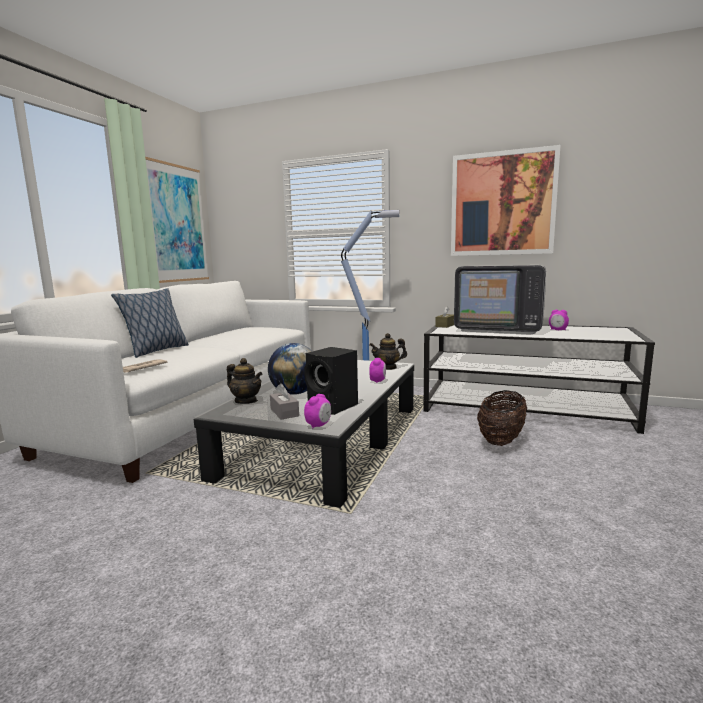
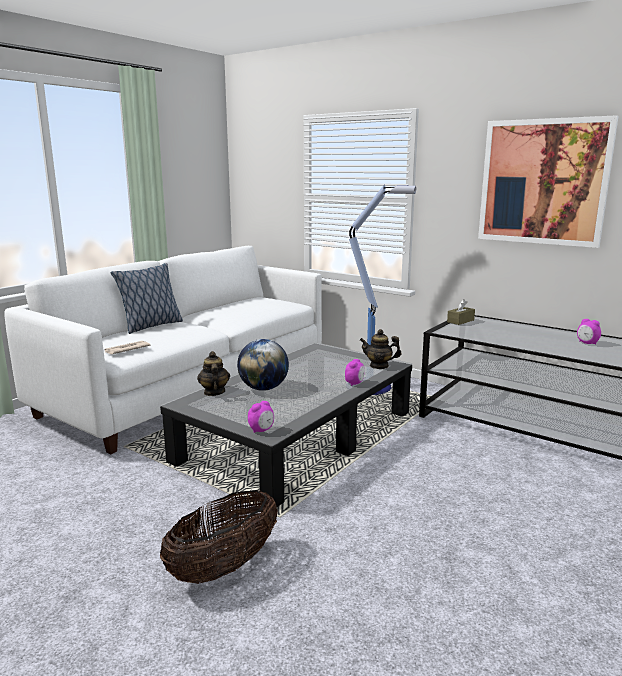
camera: 15 degrees right, 5 degrees up
picture [145,157,209,283] -> none
teapot [227,358,263,404] -> teapot turned 150 degrees counterclockwise [197,351,230,396]
grey tissue box [270,383,299,419] -> none
black speaker [304,347,358,415] -> none
television [454,265,546,334] -> none
basket [477,390,527,446] -> basket moved to [160,490,278,584]

